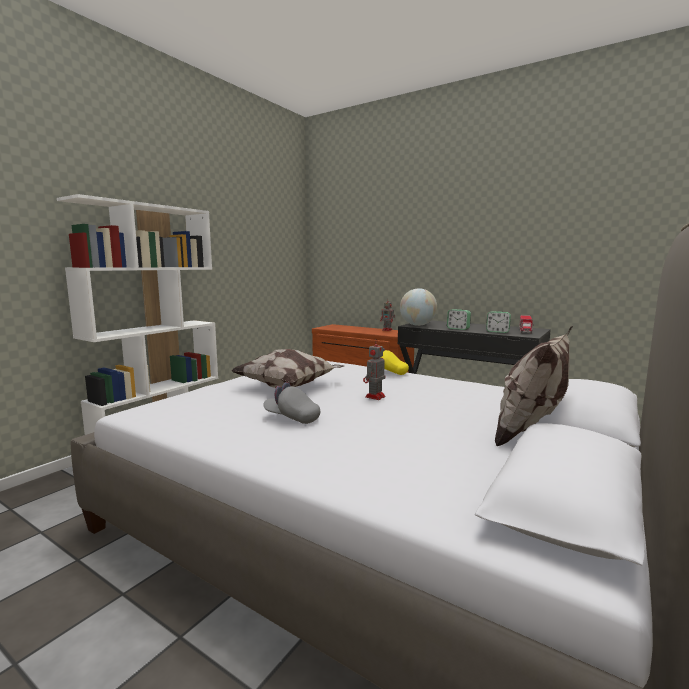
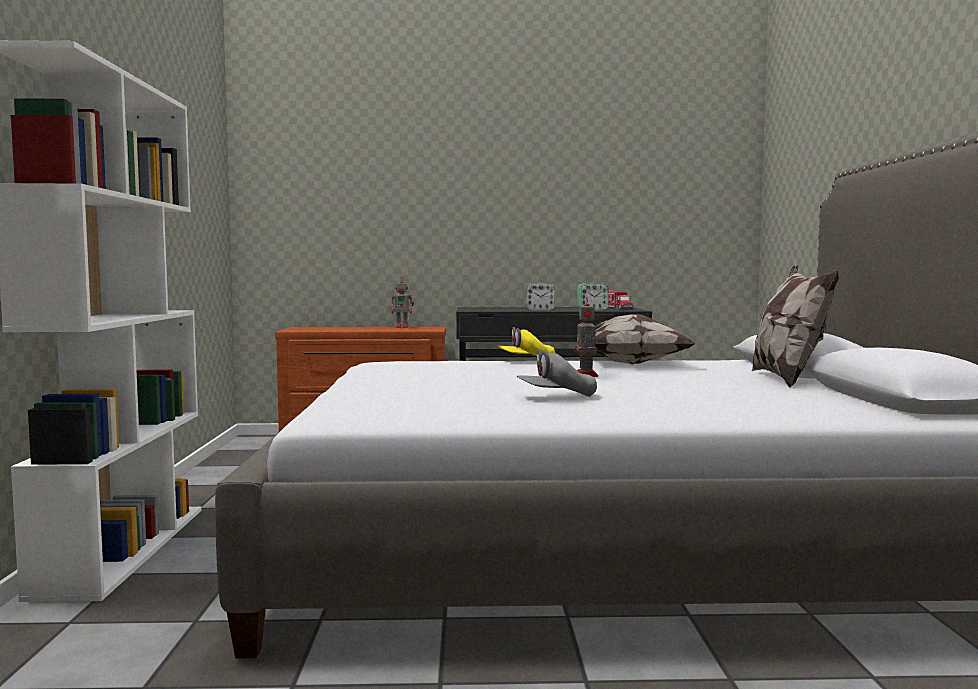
camera: 35 degrees left, 5 degrees down
pillow [231,349,344,388] -> pillow moved to [595,314,696,365]
globe [400,288,437,326] -> none

